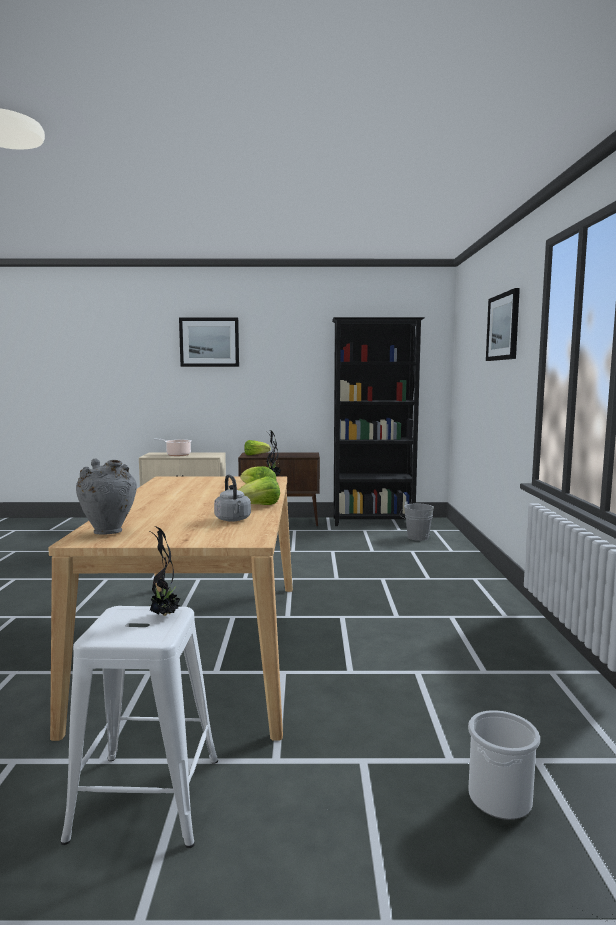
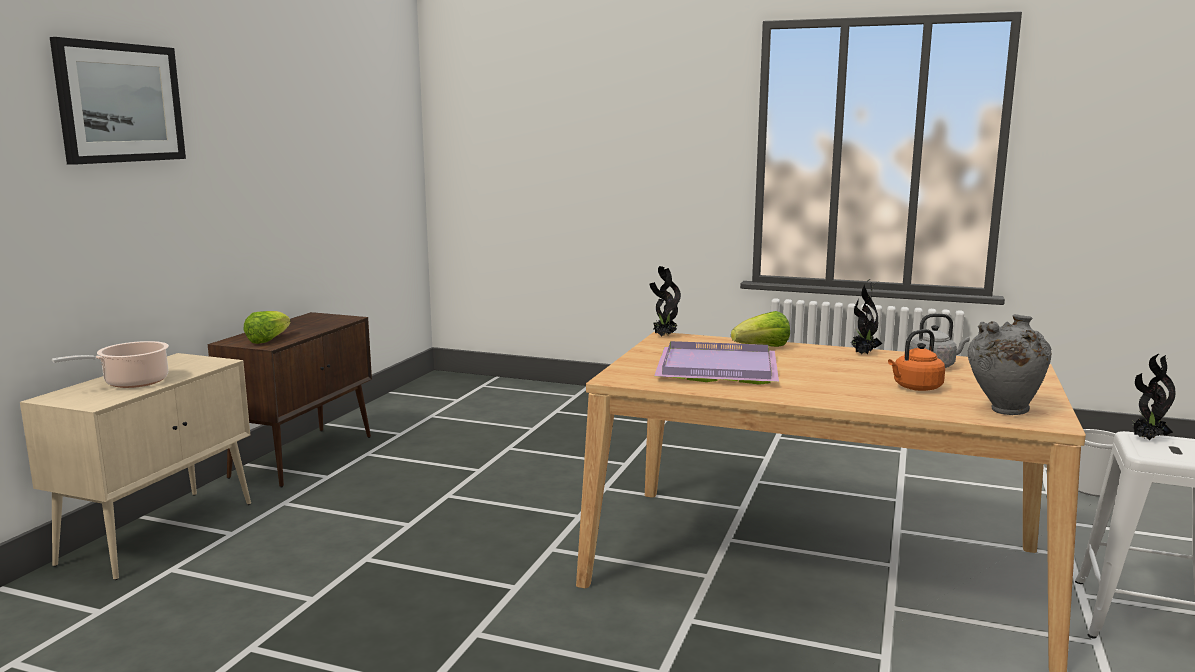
camera: 70 degrees left, 5 degrees up
lettuce [238,476,280,505] -> potted plant [851,279,882,355]
black bookcase [332,317,425,526] -> none
grey bucket [400,502,434,541] -> none
picture [486,288,520,361] -> none
none -> purple tray [654,341,779,385]
none -> orange kettle [888,329,945,391]

